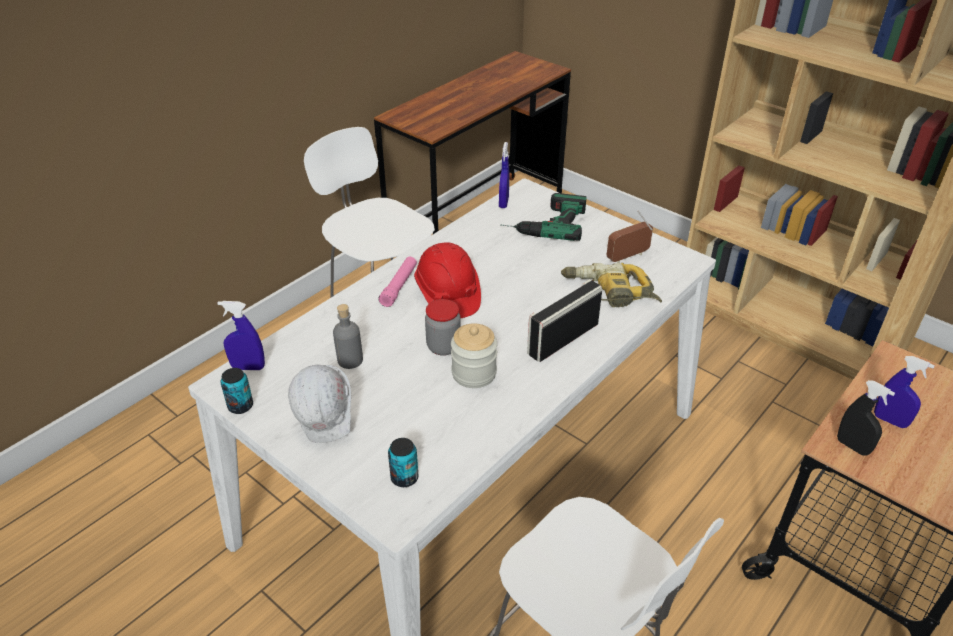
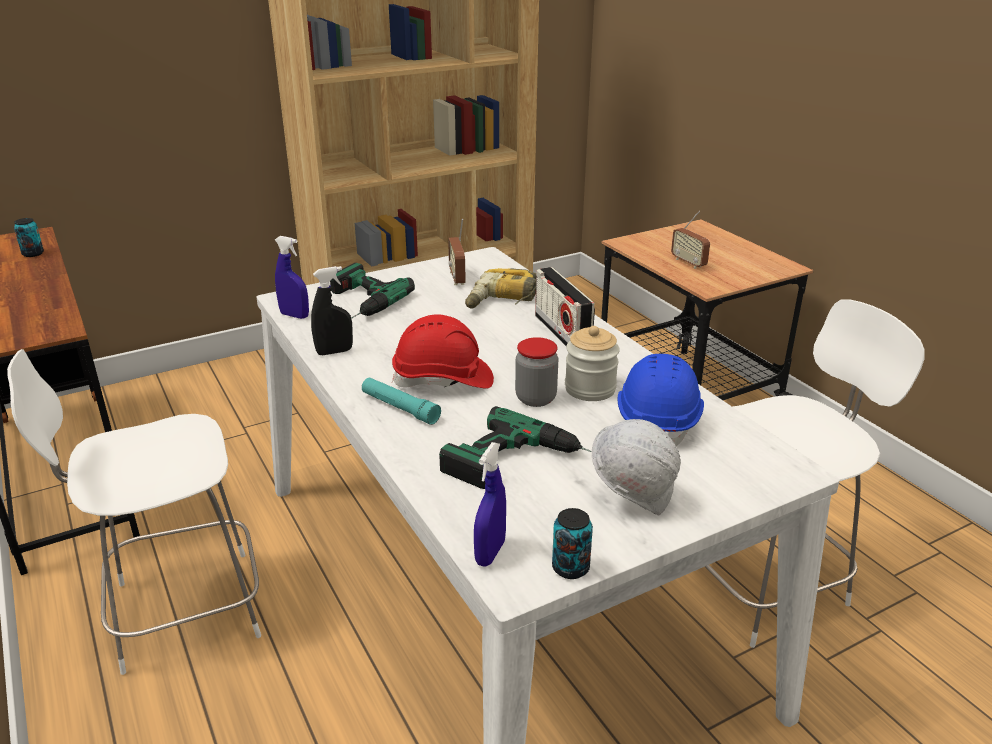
camera: 70 degrees left, 10 degrees down
grey bottle [333,304,363,369] -> power drill [439,406,592,489]
pink flashlight [378,257,417,307] -> turquoise flashlight [362,378,441,425]
can [388,438,418,487] -> can moved to [14,218,44,257]
black spray bottle [837,380,895,456] -> black spray bottle moved to [311,266,353,355]
blue spray bottle [874,356,935,428] -> radio [671,211,710,269]
none -> blue hard hat [618,354,704,446]

